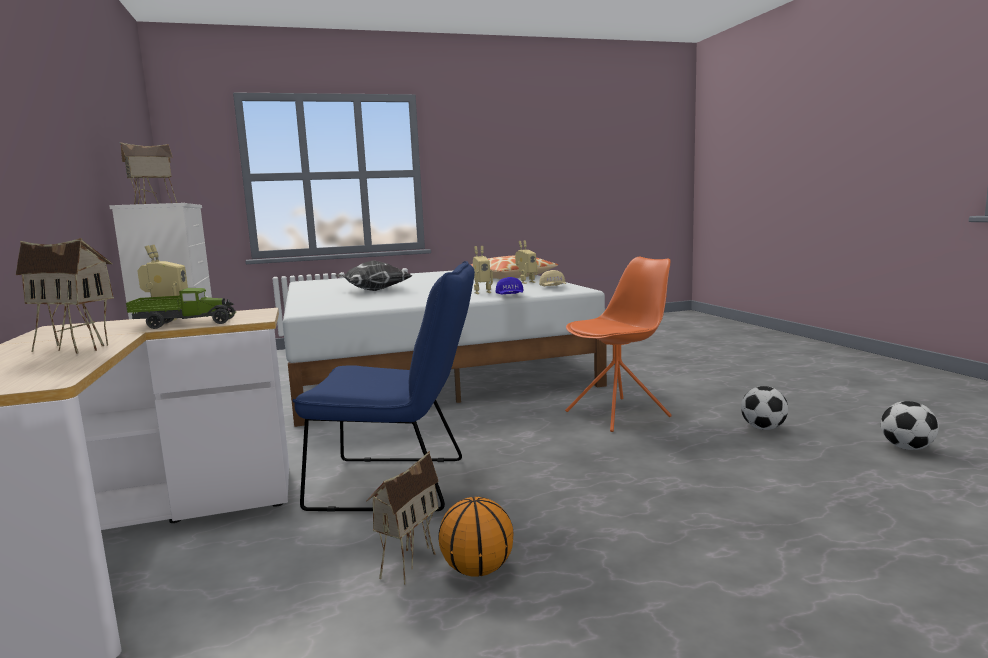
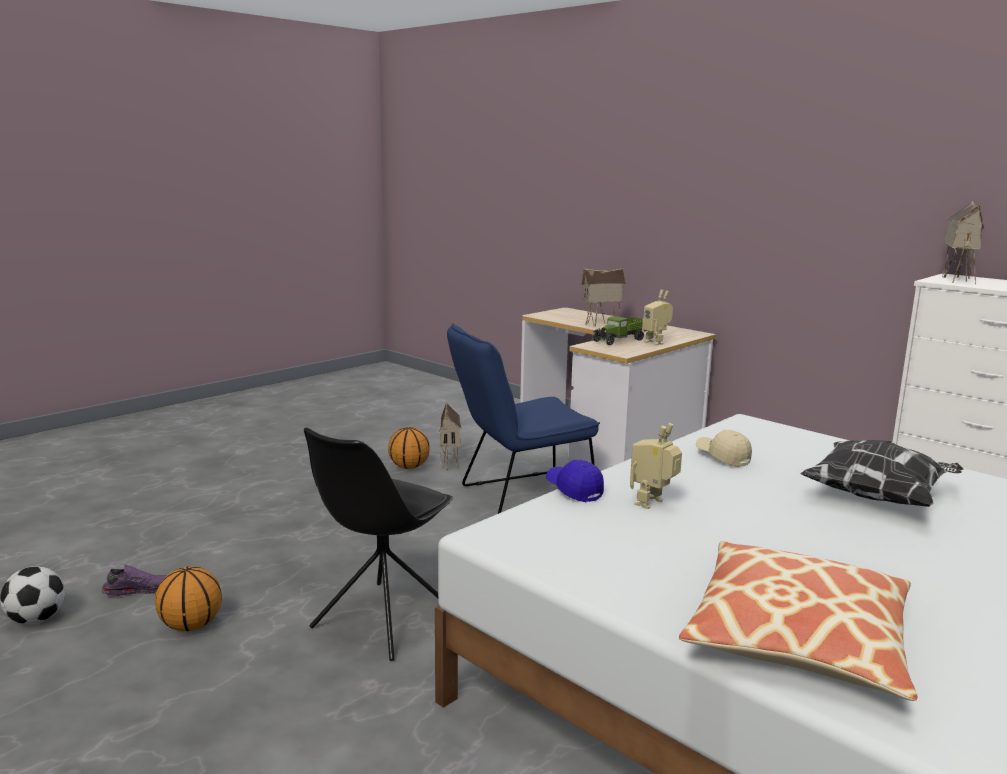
camera: 150 degrees right, 5 degrees up
toy robot [515,240,538,284] -> none
beige cap [539,270,566,286] -> beige cap moved to [696,430,752,467]
orange chair [565,256,672,432] -> black chair [304,428,453,661]
football [741,386,788,430] -> basketball [155,566,222,631]
none -> purple shoe [102,565,167,596]

